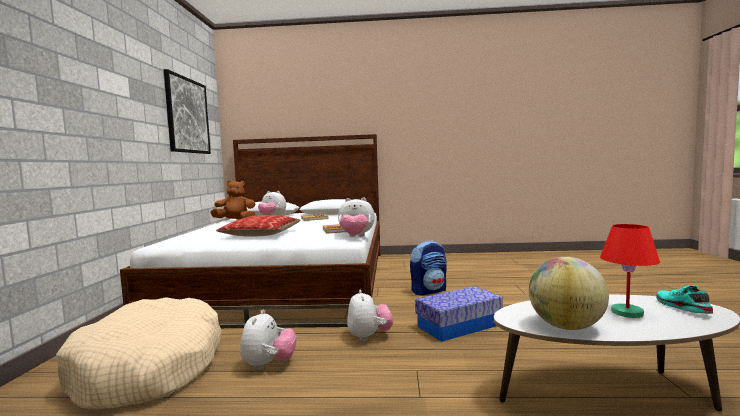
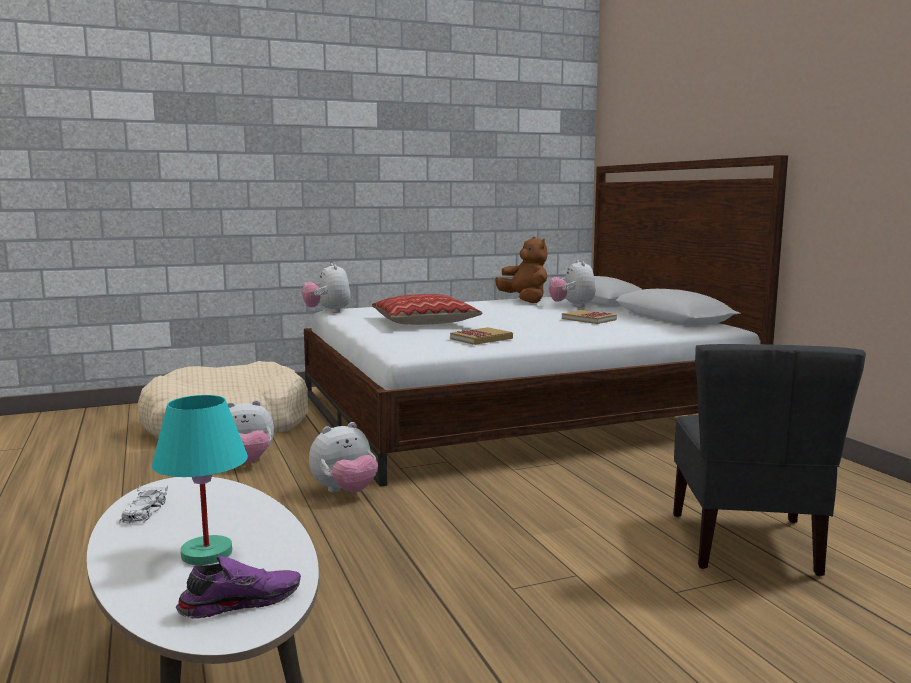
camera: 65 degrees right, 5 degrees up
picture [164,69,211,154] -> none
plush toy [338,197,375,237] -> plush toy moved to [302,263,351,313]
backpack [410,240,447,295] -> none
storage box [415,286,503,342] -> none
globe [529,257,609,330] -> white toy car [119,486,168,524]
red table lamp [600,224,660,318] -> turquoise table lamp [152,395,248,565]
turquoise shoe [656,285,714,314] -> purple shoe [176,555,301,618]
none -> grey chair [673,344,866,576]

